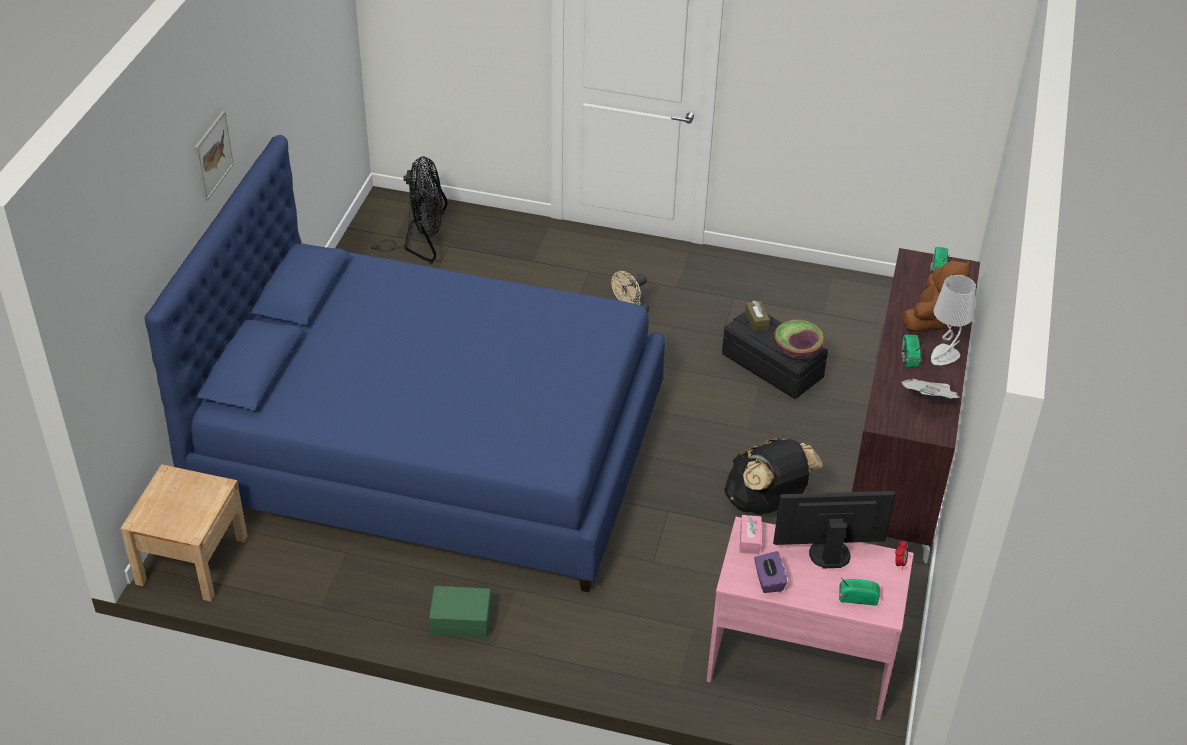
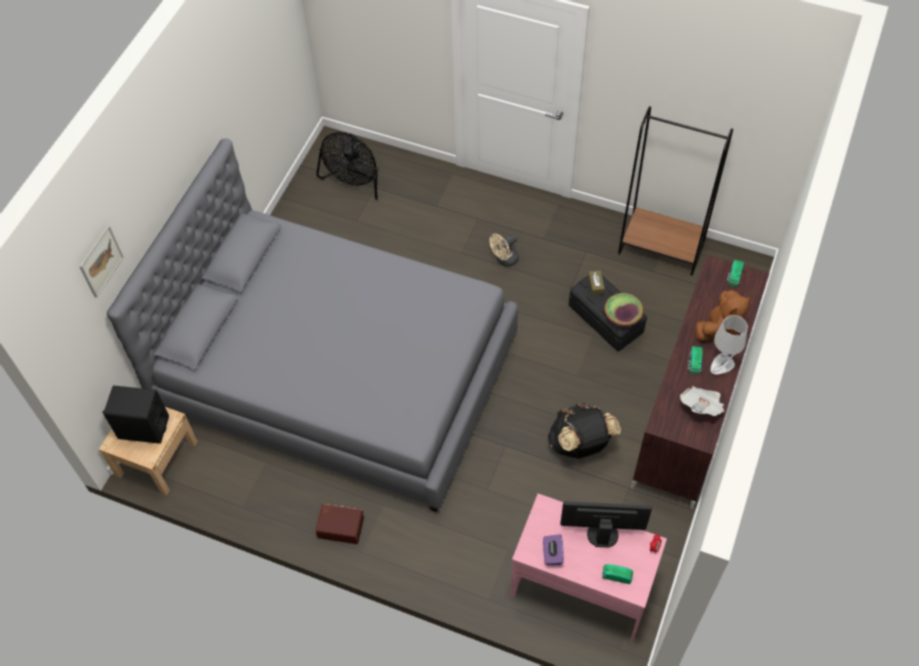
camera: 10 degrees right, 15 degrees up
blue bed [144,135,665,592] -> grey bed [107,138,518,512]
picture [195,111,234,202] -> picture moved to [79,225,124,298]
black fan [370,156,448,264] -> black fan turned 105 degrees clockwise [316,132,379,200]
green storage box [429,586,491,637] -> brown storage box [315,503,364,544]
pink tissue box [740,515,762,554] -> none
none -> black speaker [102,385,169,444]
none -> clothes rack [618,106,733,276]

